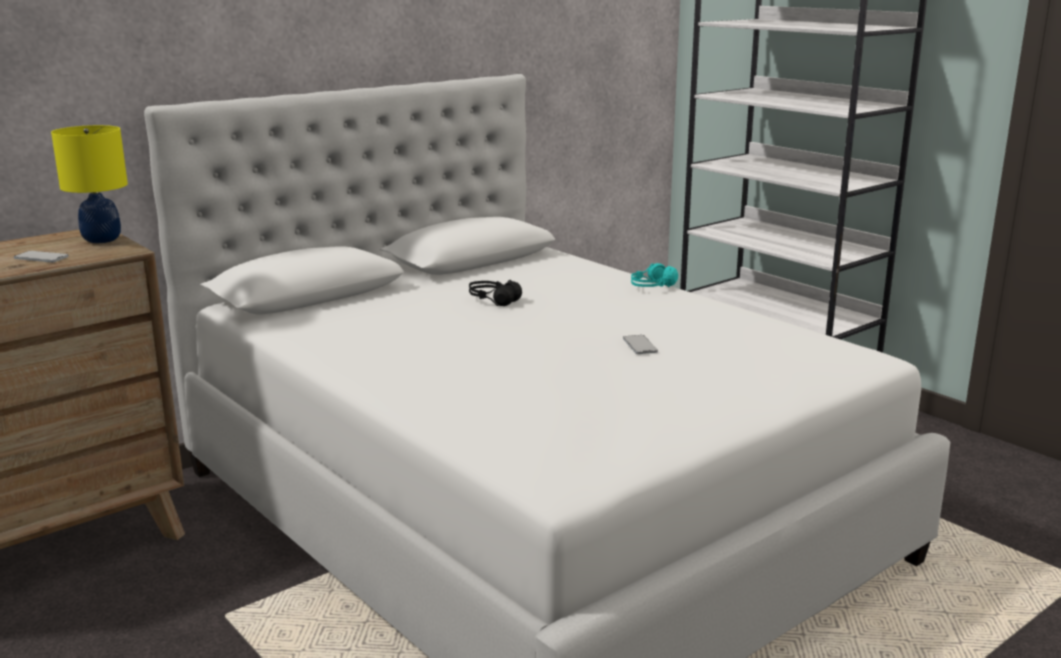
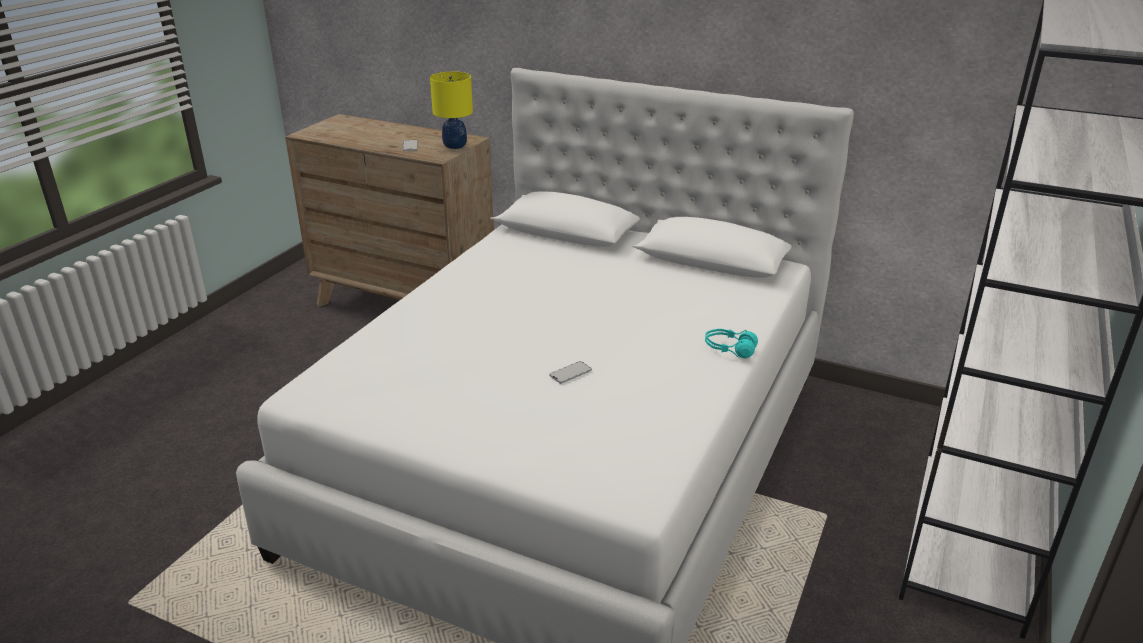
camera: 65 degrees right, 10 degrees up
black headphones [469,280,522,306] -> none

